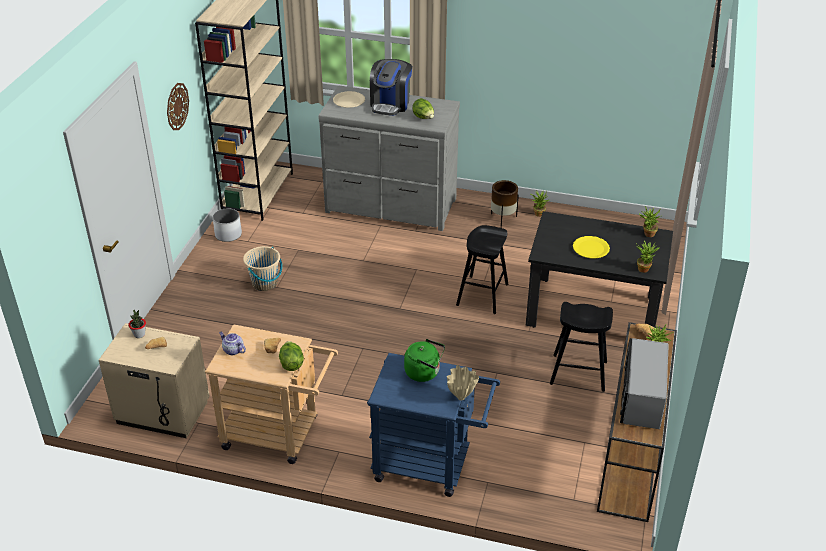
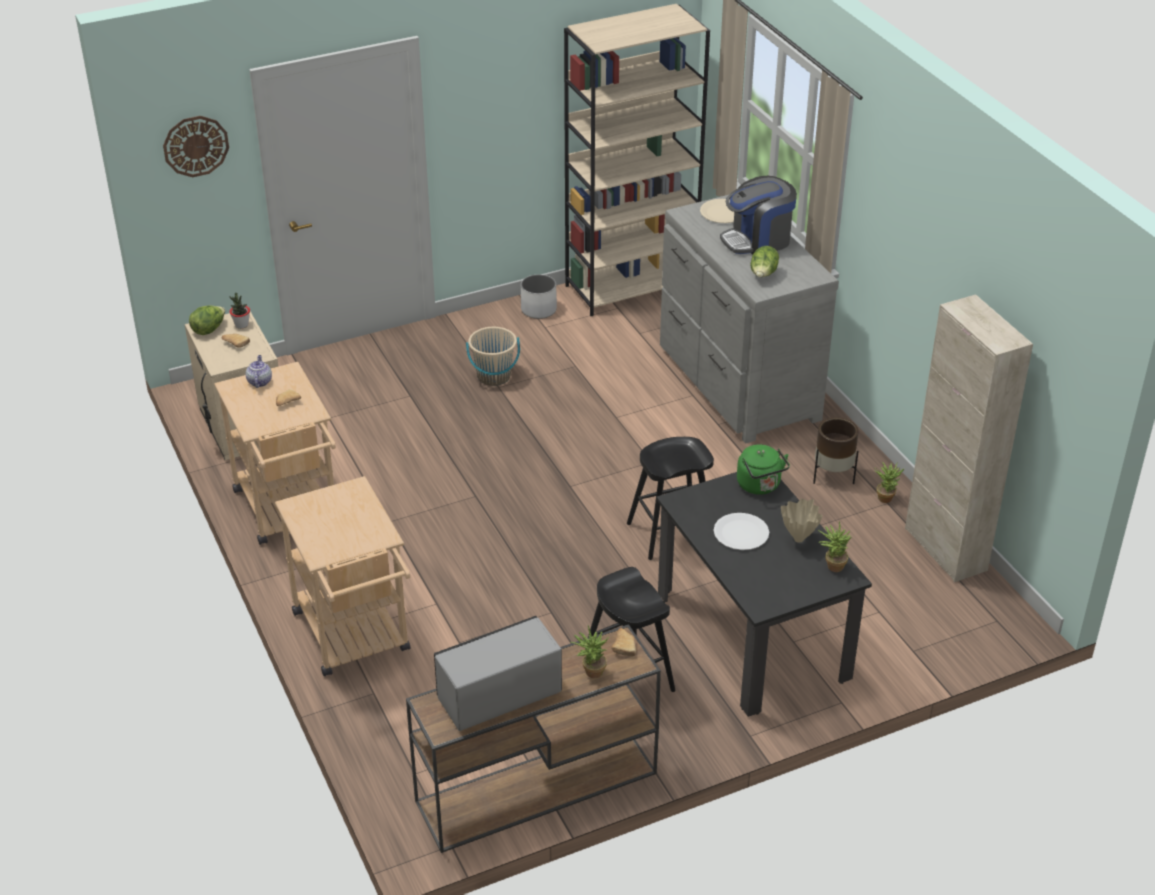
camera: 50 degrees right, 0 degrees up
wall clock [167,83,189,130] -> wall clock moved to [163,116,229,177]
lettuce [279,341,304,371] -> lettuce moved to [189,306,225,335]
blue cart [367,353,500,497] -> beige cart [275,476,410,676]
green kettle [404,339,445,382] -> green kettle moved to [737,444,790,495]
beige vase [447,365,479,401] -> beige vase moved to [781,499,822,543]
yellow plate [573,236,610,258] -> white plate [713,513,769,550]
potted plant [637,241,660,273] -> none
none -> beige cabinet [905,294,1033,582]

